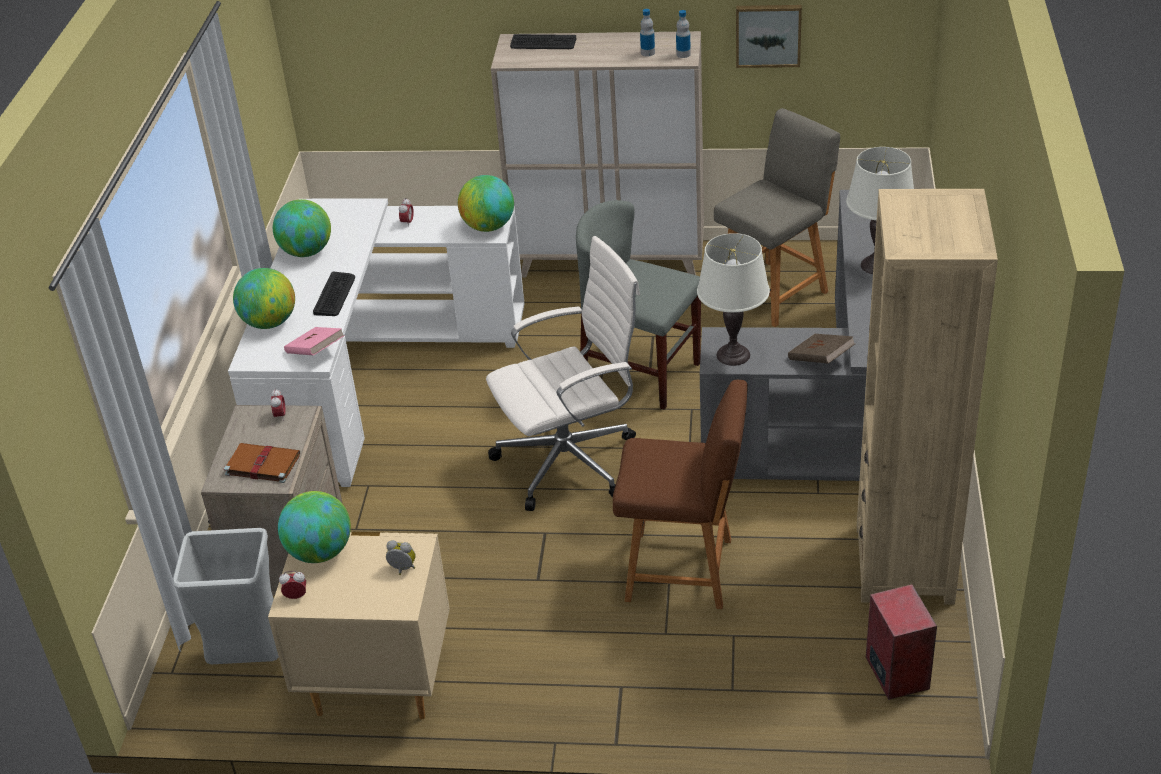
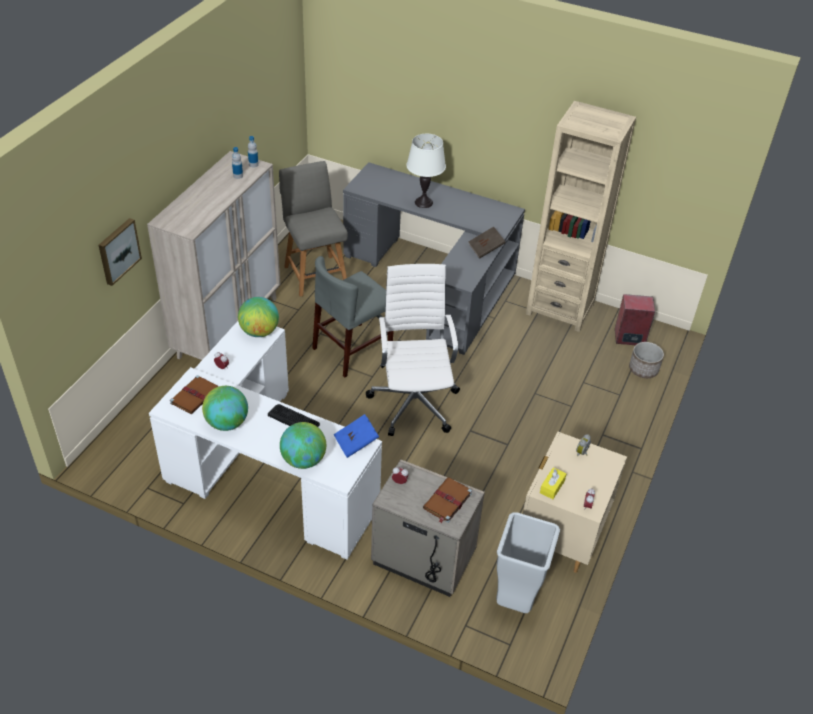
camera: 75 degrees left, 5 degrees up
globe [278,491,351,563] -> yellow tissue box [540,467,566,499]
pink book [284,327,345,355] -> blue book [334,414,379,458]
keyboard [510,34,576,49] -> none
brown chair [613,380,748,609] -> none
white table lamp [697,233,770,366] -> none
picture [736,5,802,68] -> picture moved to [98,218,142,286]
none -> brown book [170,375,219,414]
none -> planter [629,342,664,378]

